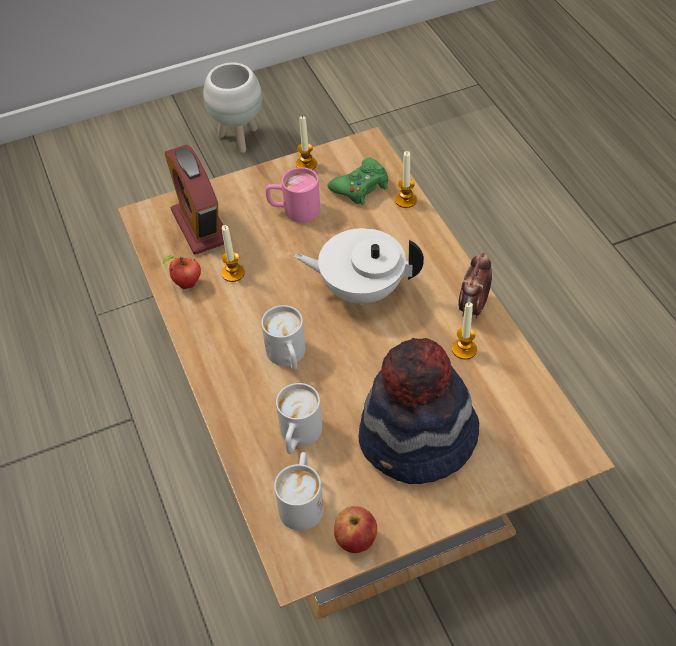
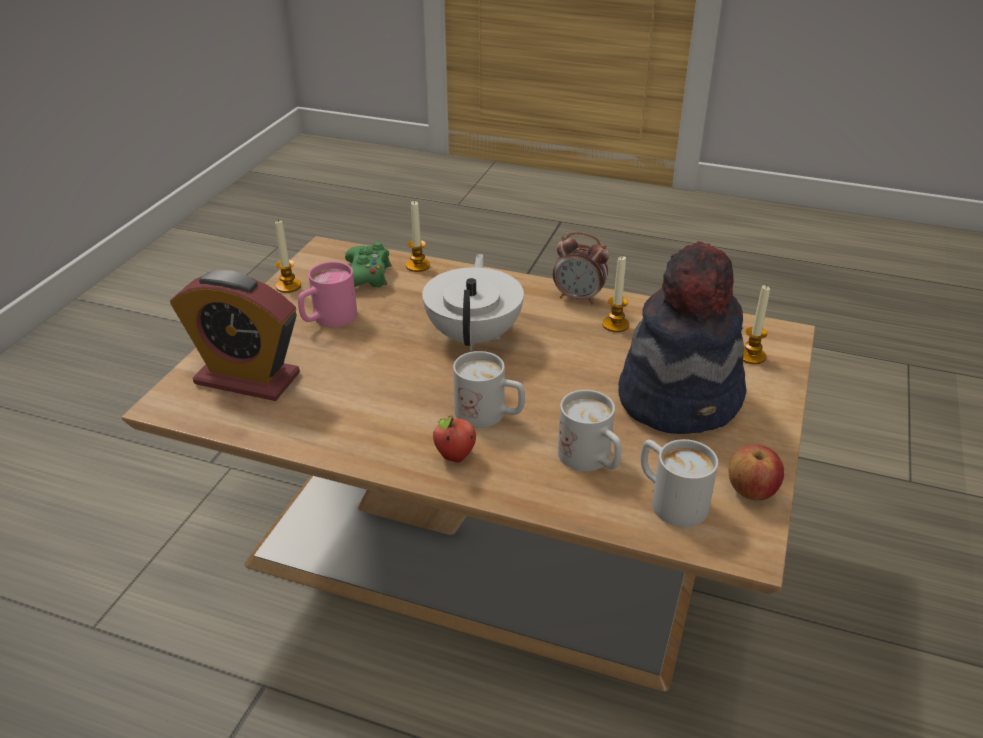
camera: 50 degrees left, 15 degrees down
apple [163,256,201,289] -> apple moved to [433,415,476,463]
white planter [203,62,262,153] -> none
candle [222,225,245,282] -> candle moved to [743,284,770,364]
white teapot [294,228,424,305] -> white teapot turned 135 degrees clockwise [422,254,524,351]
alarm clock [458,252,492,319] -> alarm clock turned 45 degrees counterclockwise [553,232,609,305]

